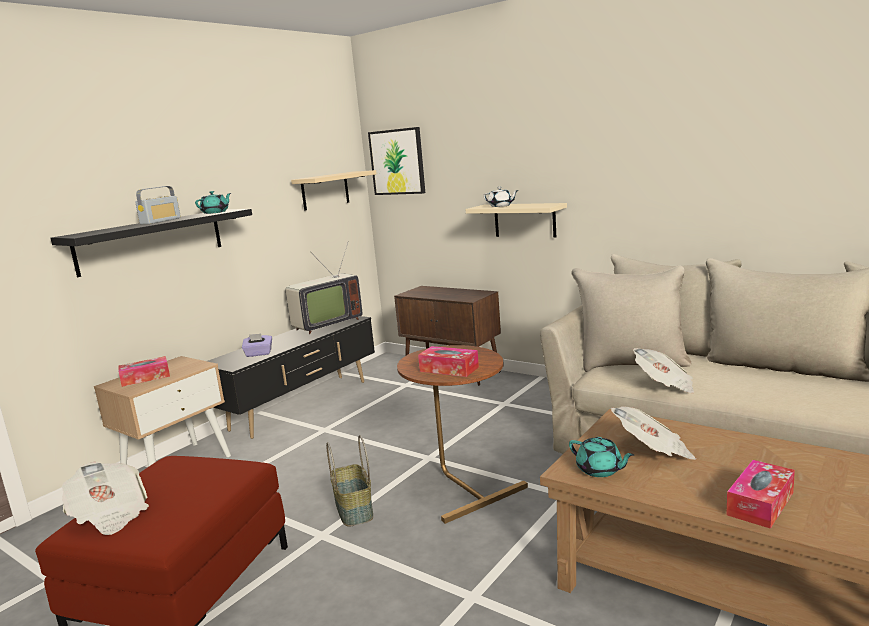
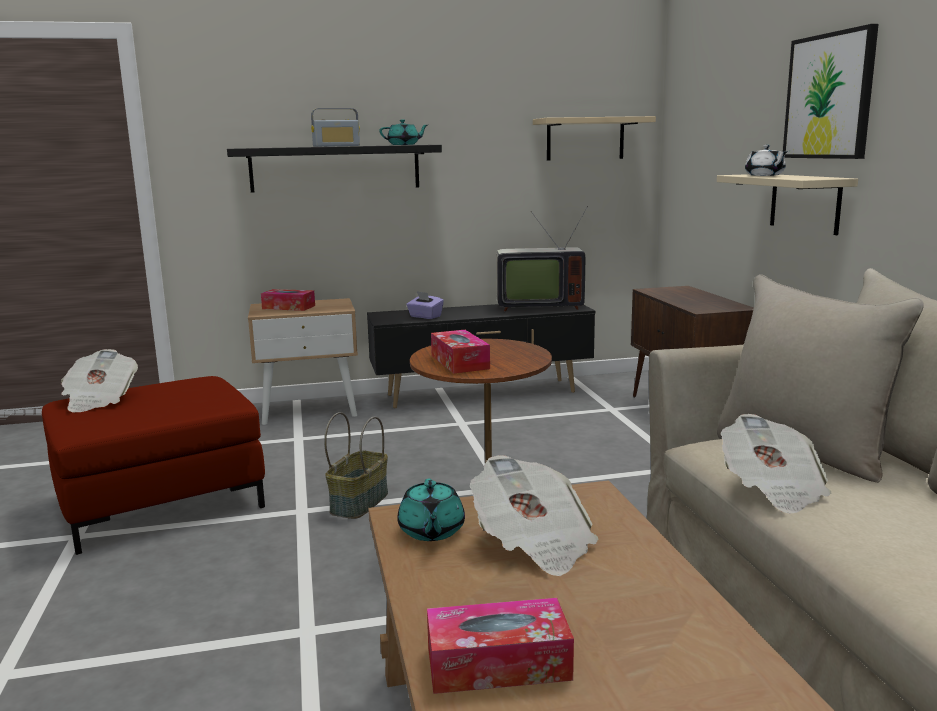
camera: 40 degrees right, 0 degrees up
picture [368,127,425,195] -> picture moved to [783,24,879,159]

